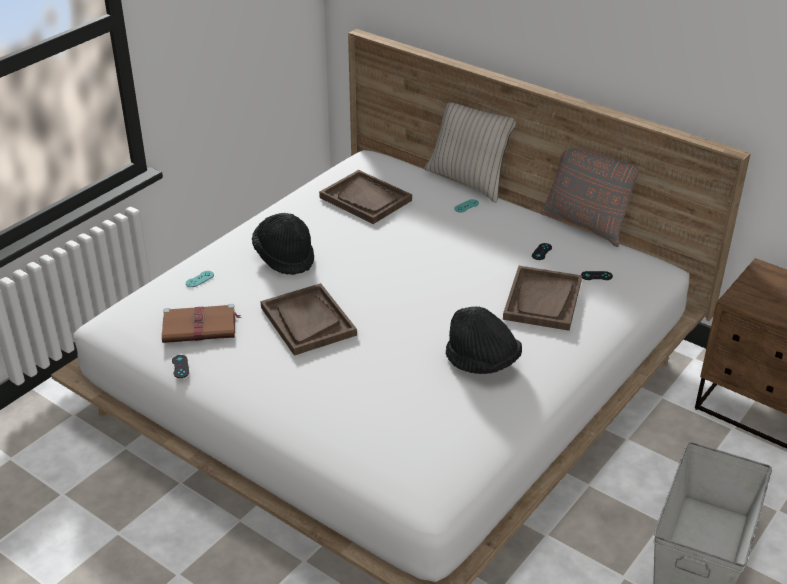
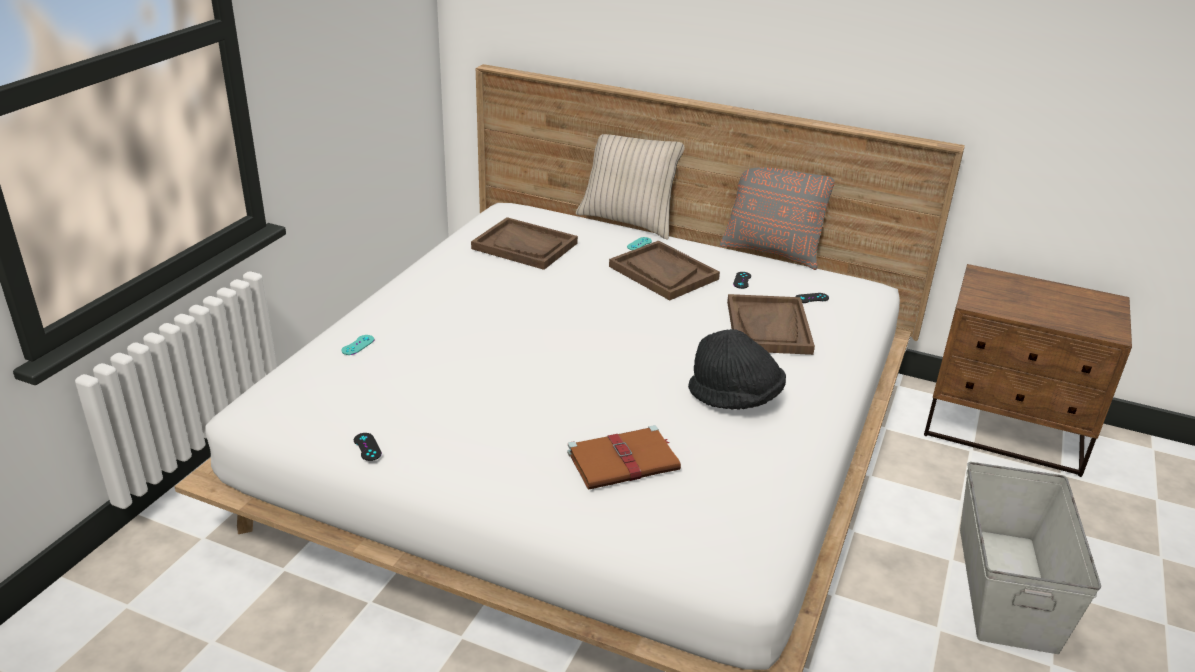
camera: 15 degrees left, 5 degrees down
brown book [162,304,241,343] -> brown book moved to [567,425,681,490]
black hat [252,213,314,275] -> none
brown tray [260,283,357,356] -> brown tray moved to [609,241,720,300]

